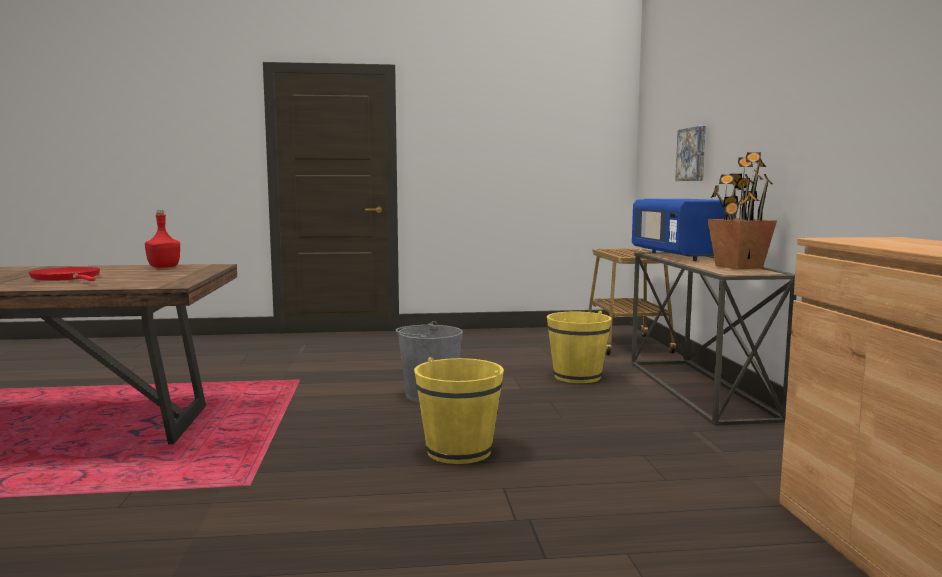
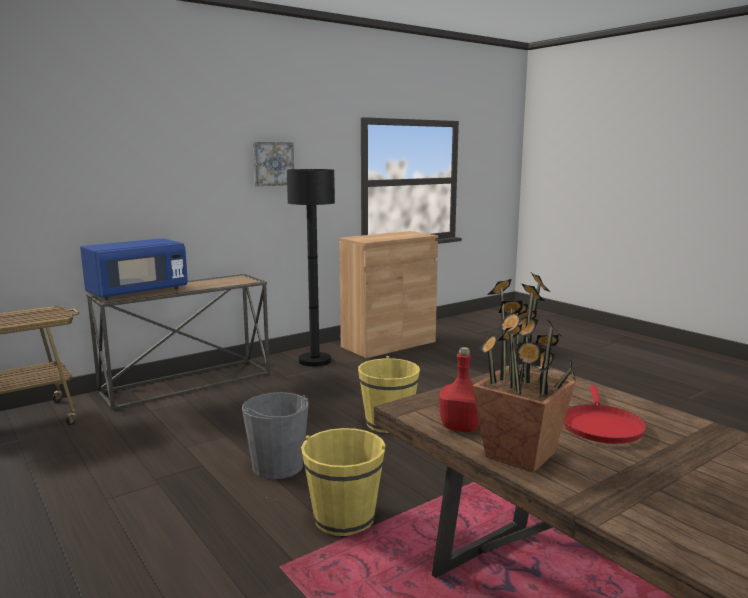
camera: 120 degrees left, 5 degrees up
yellow bucket [547,311,612,383] -> yellow bucket moved to [301,428,386,536]
picture [675,126,706,181] -> picture moved to [253,142,294,186]
potted plant [707,152,777,269] -> potted plant moved to [472,273,576,473]
none -> black floor lamp [287,169,335,367]

